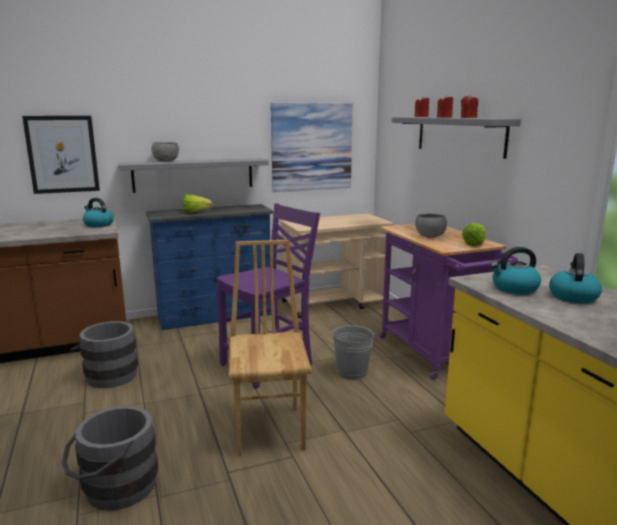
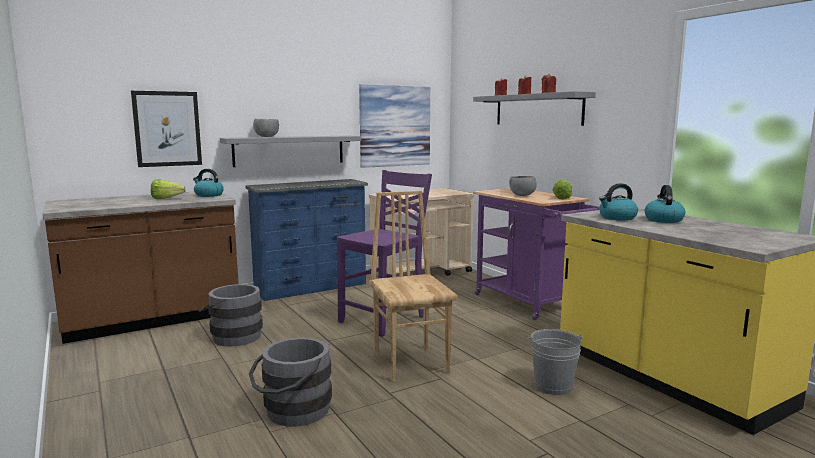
camera: 10 degrees left, 5 degrees down
lettuce [183,194,213,212] -> lettuce moved to [151,179,186,199]
grey bucket [330,325,377,380] -> grey bucket moved to [528,329,583,395]

